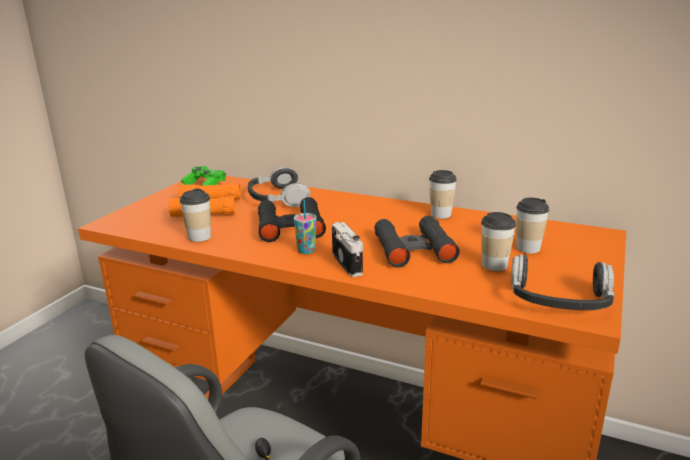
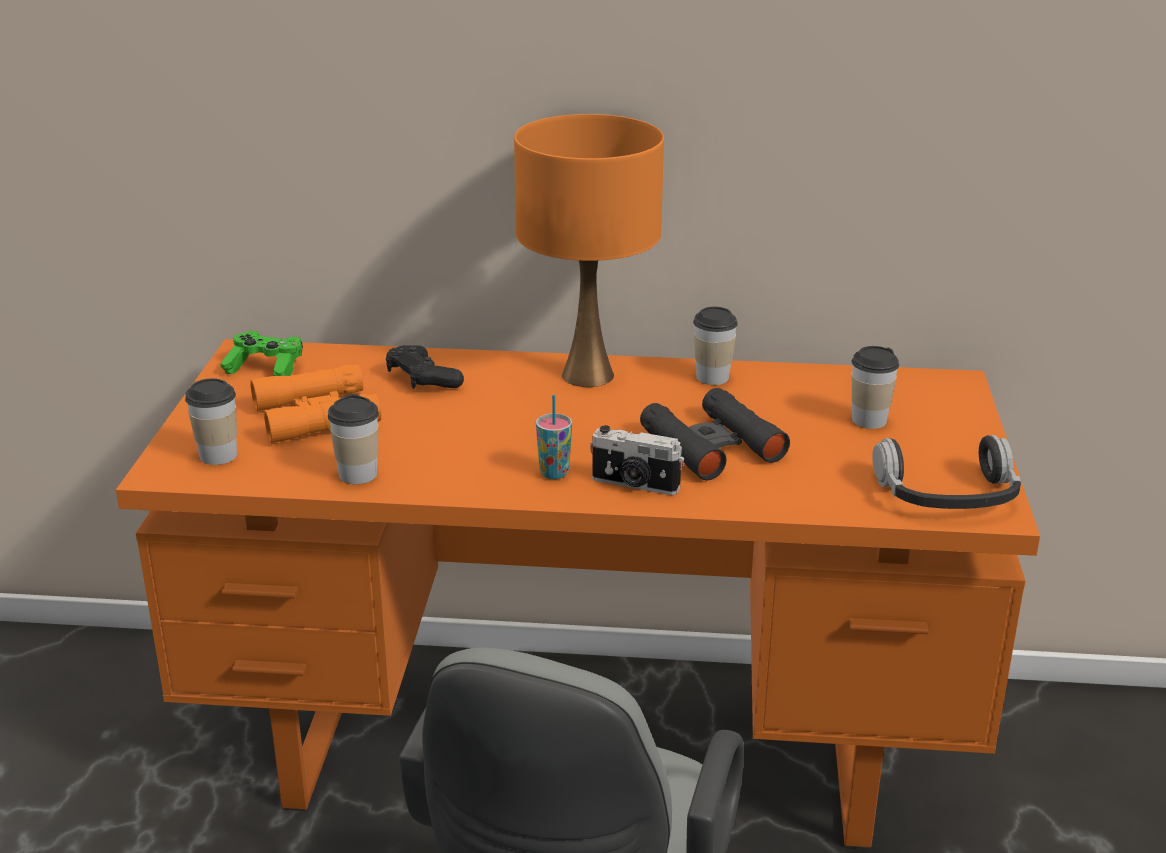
camera: 20 degrees left, 5 degrees up
headphones [248,167,310,207] -> black game controller [386,345,464,389]
black binoculars [258,197,326,242] -> none
camera [332,222,363,277] -> camera turned 150 degrees clockwise [590,425,684,495]
cup [481,212,516,271] -> cup moved to [185,378,237,465]
none -> orange table lamp [514,114,664,387]

